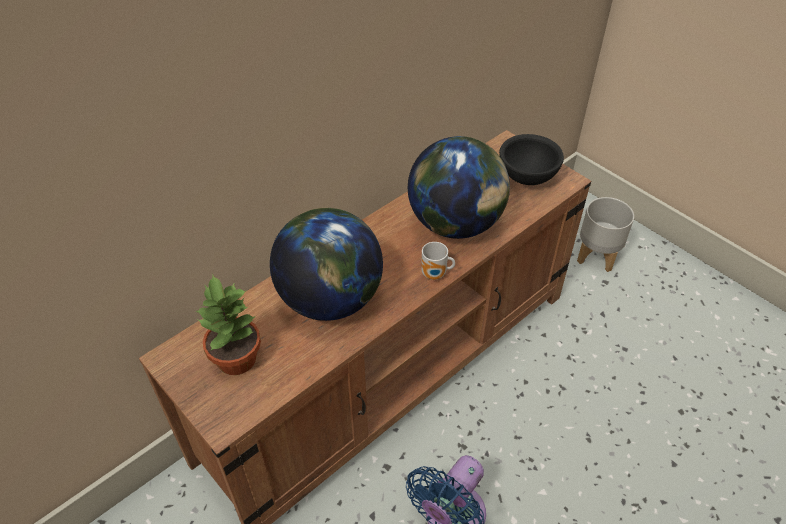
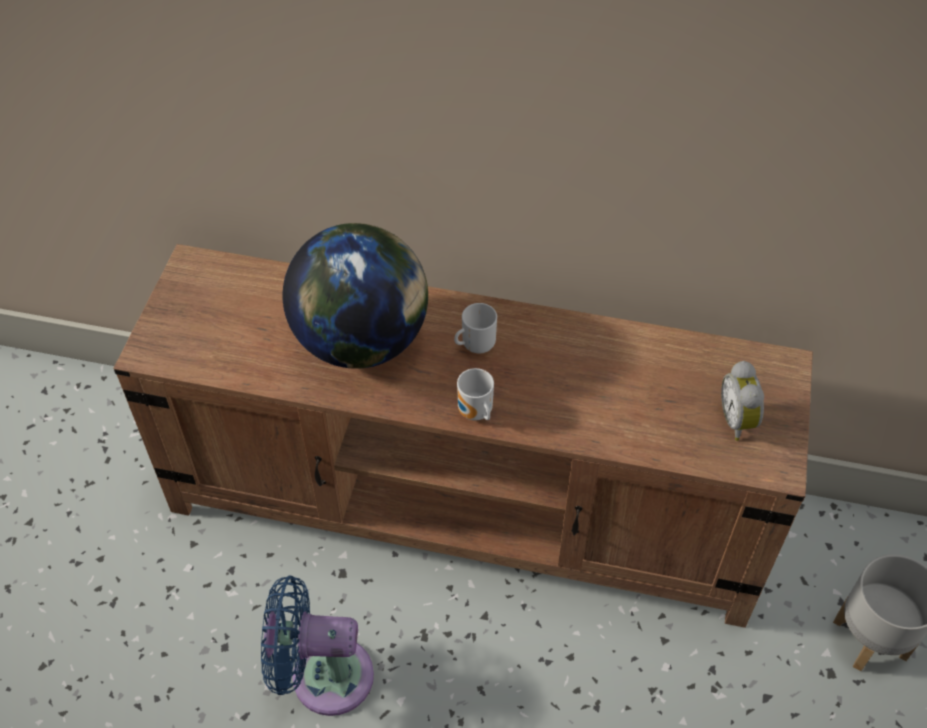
camera: 55 degrees right, 5 degrees up
potted plant [195,275,261,375] -> none
globe [408,136,510,239] -> none
black bowl [499,134,564,185] -> alarm clock [721,361,764,441]
none -> mug [454,303,497,353]

